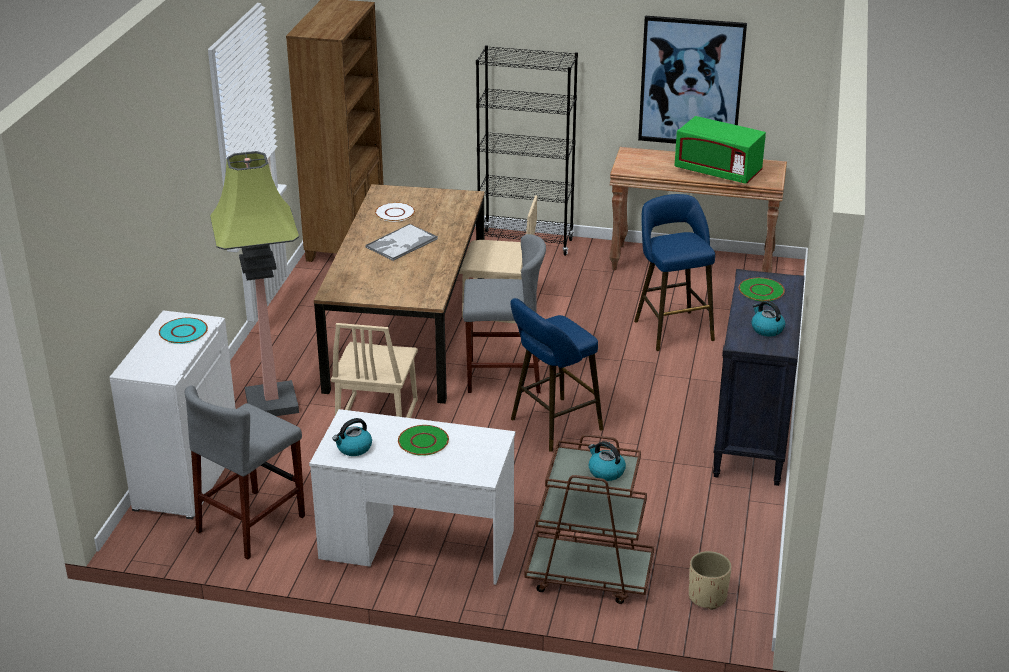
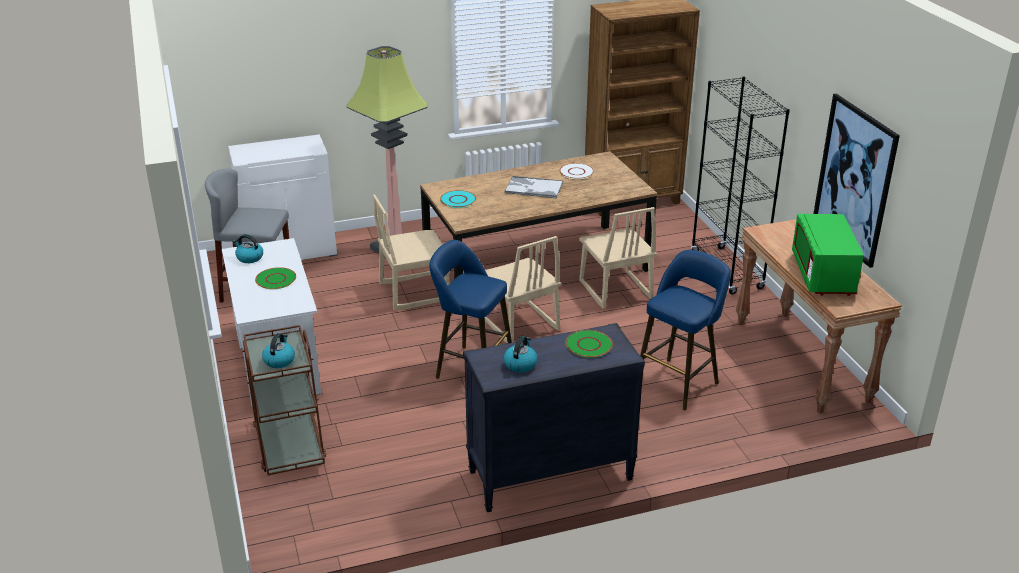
camera: 60 degrees right, 0 degrees up
turquoise plate [159,317,208,344] -> turquoise plate moved to [440,190,476,208]
grey stool [463,234,546,393] -> beige chair [485,236,561,343]
beige planter [689,551,732,610] -> none

